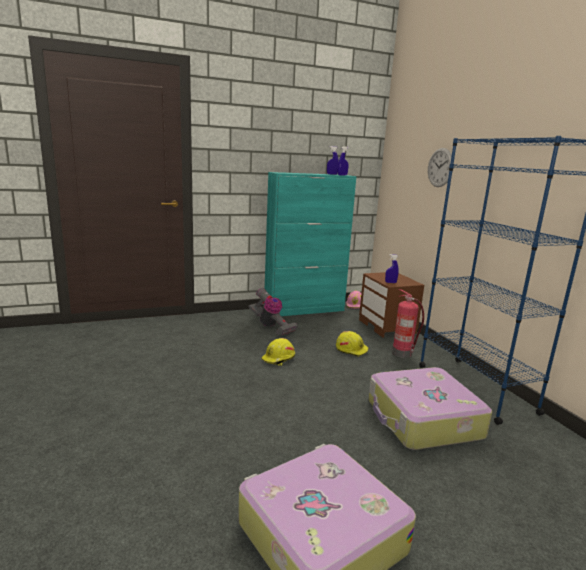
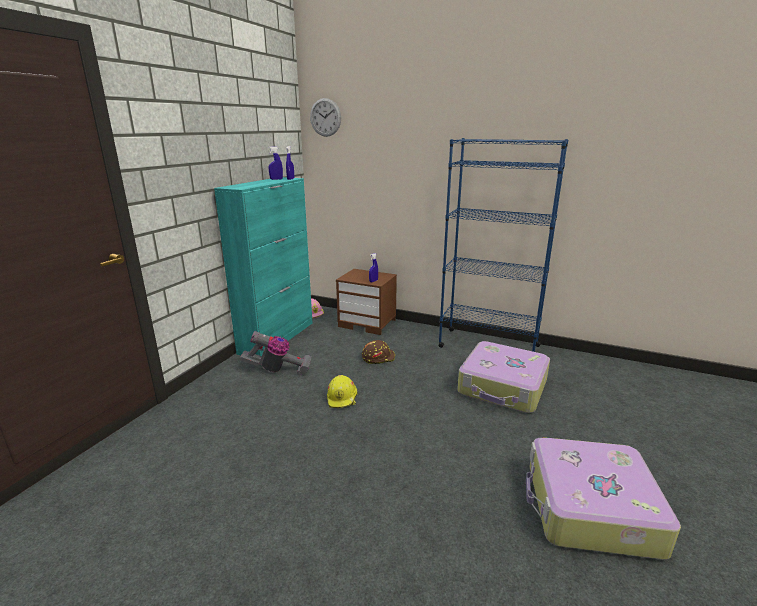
camera: 45 degrees left, 5 degrees up
yellow hard hat [336,331,368,357] -> brown hard hat [362,340,395,364]
fire extinguisher [392,289,424,358] -> none
wall clock [428,148,453,187] -> wall clock moved to [310,98,341,137]

